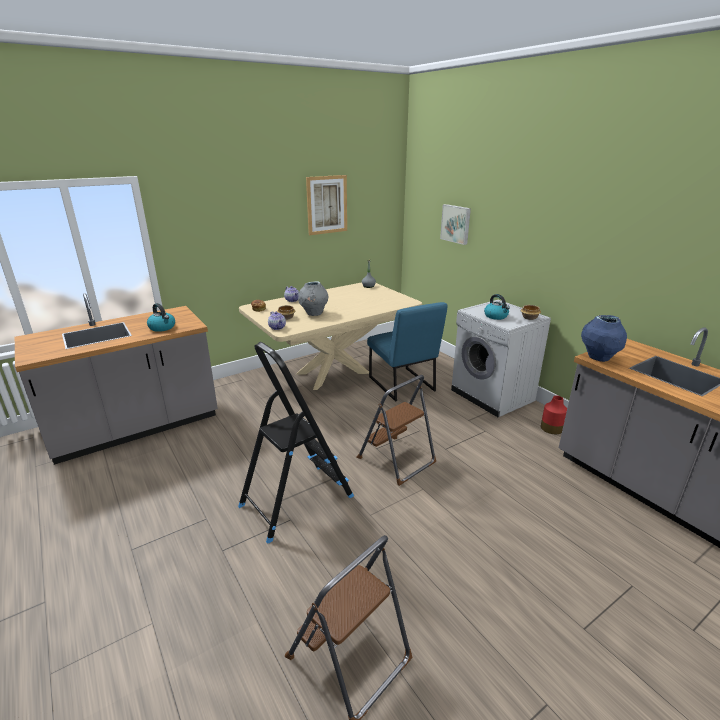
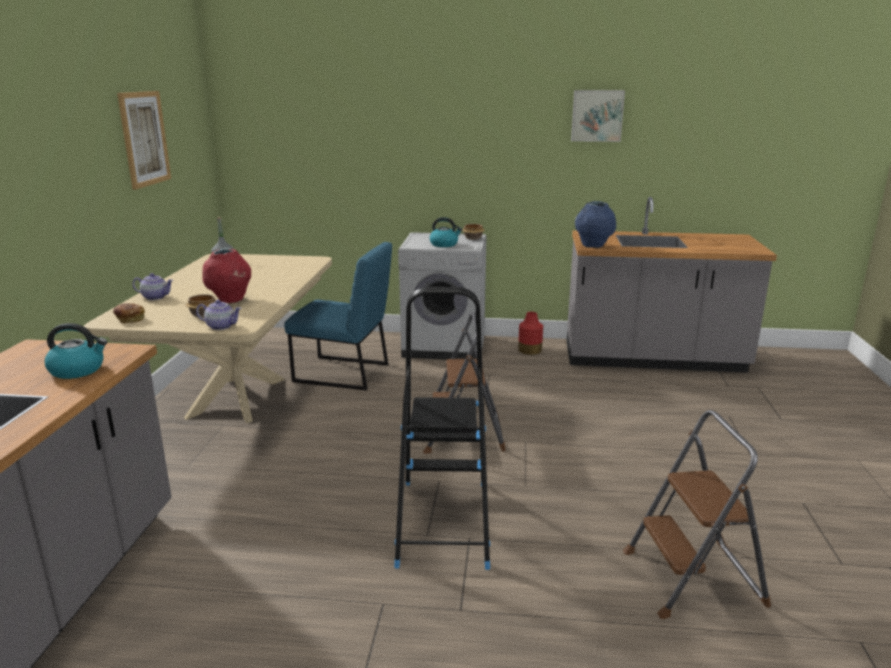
camera: 50 degrees left, 5 degrees down
grey vase [298,281,328,316] -> red vase [202,248,251,303]
picture [440,204,471,245] -> picture moved to [571,90,625,142]

